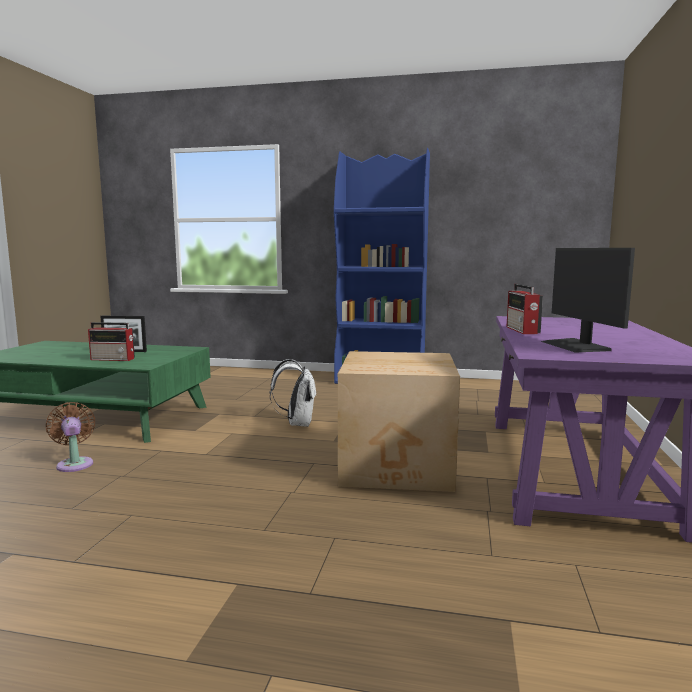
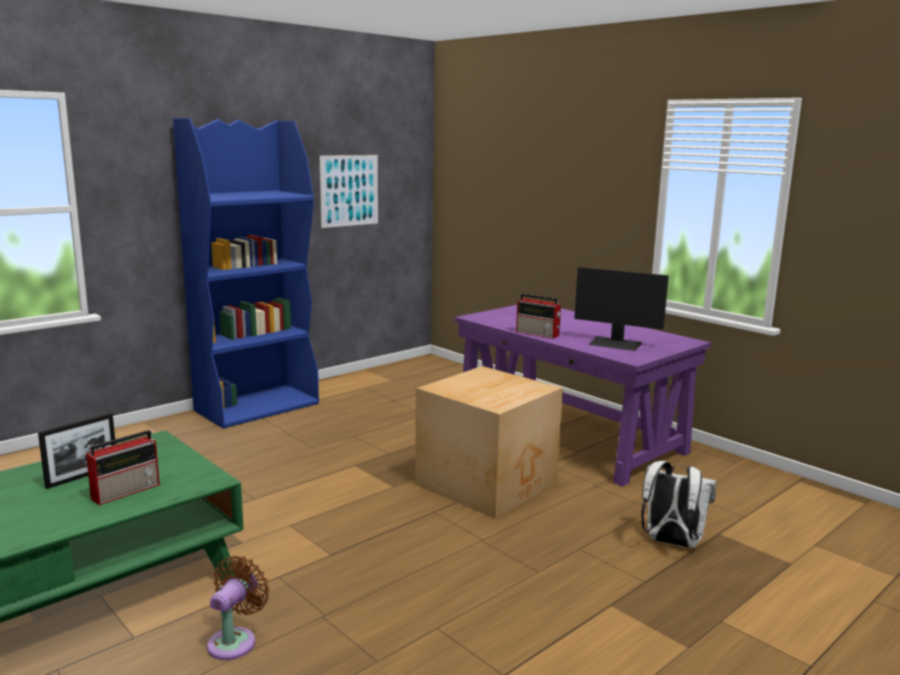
camera: 55 degrees left, 5 degrees up
brown fan [46,402,95,472] -> brown fan turned 105 degrees clockwise [207,556,269,660]
white backpack [270,359,317,427] -> white backpack moved to [641,461,717,548]
none -> picture [320,155,378,228]

